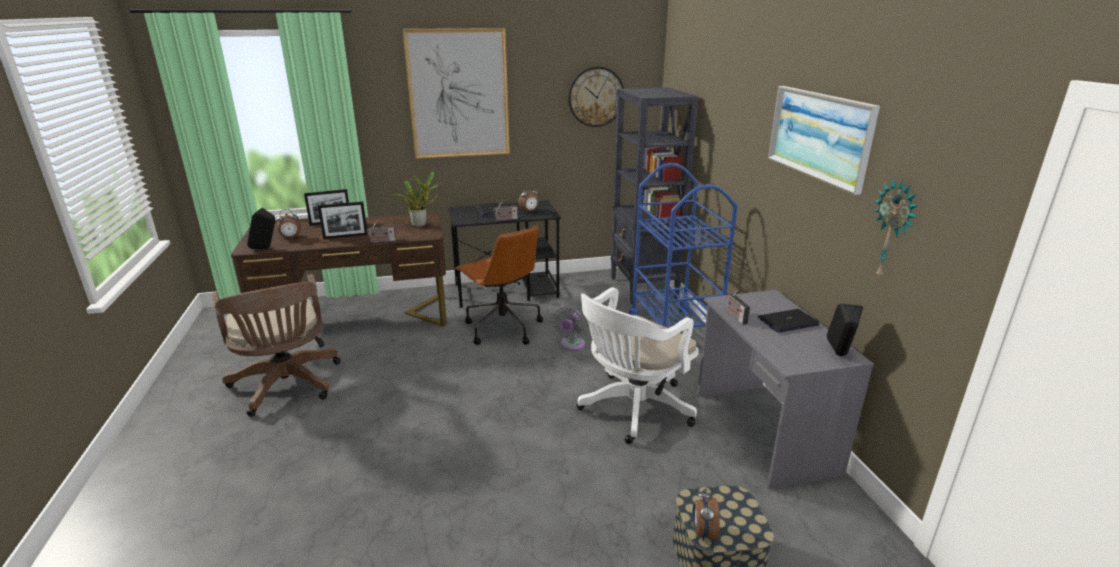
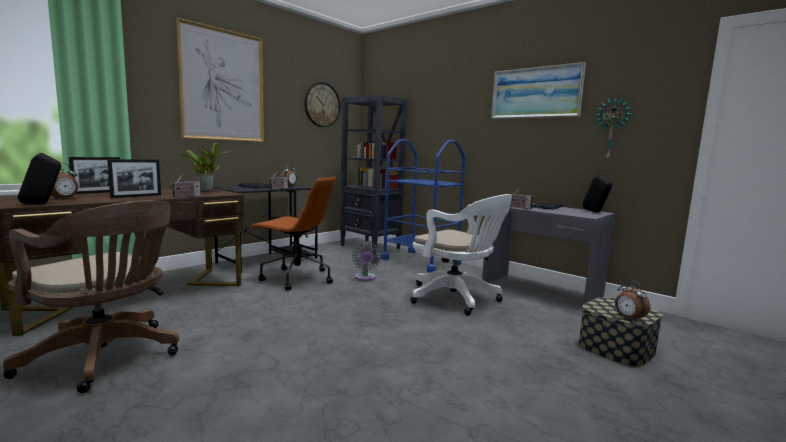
camera: 35 degrees left, 15 degrees down
white office chair [577,287,699,444] -> white office chair turned 60 degrees counterclockwise [410,194,512,315]

